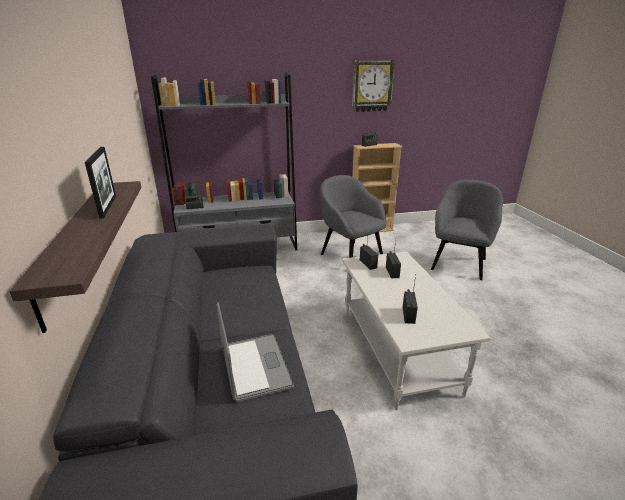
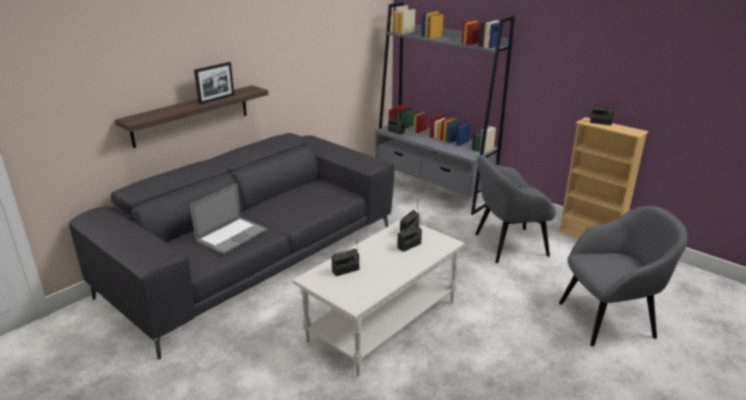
camera: 55 degrees right, 0 degrees up
grey armchair [320,175,386,258] -> grey armchair turned 120 degrees counterclockwise [475,155,556,263]
wall clock [352,60,396,112] -> none

